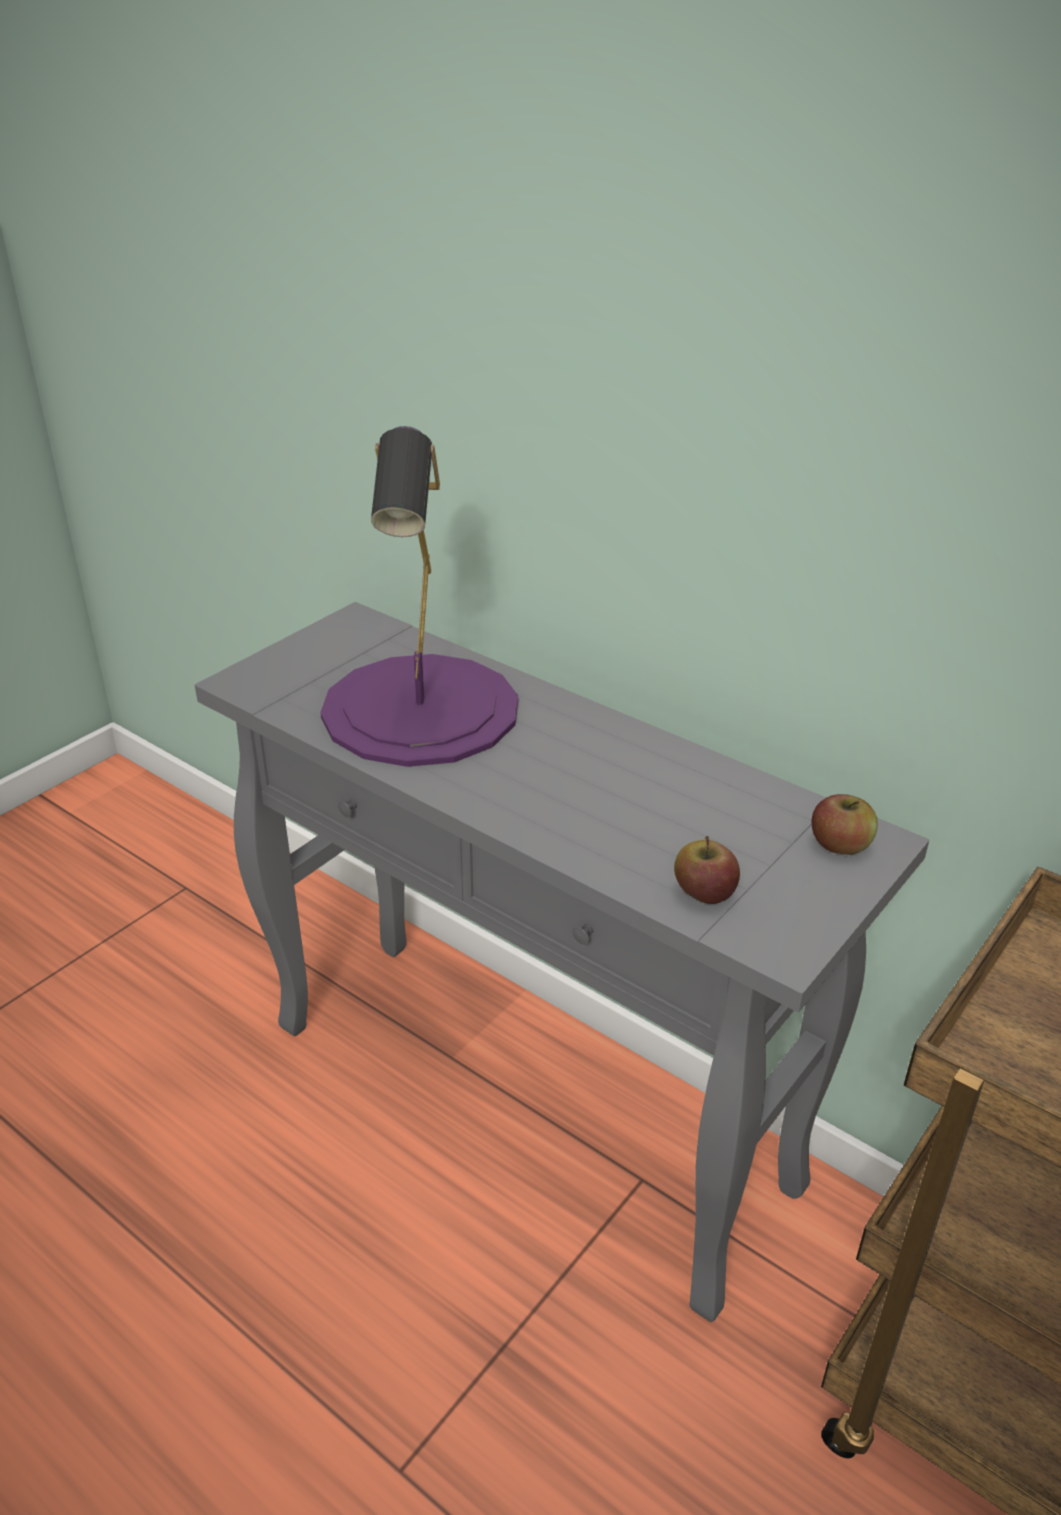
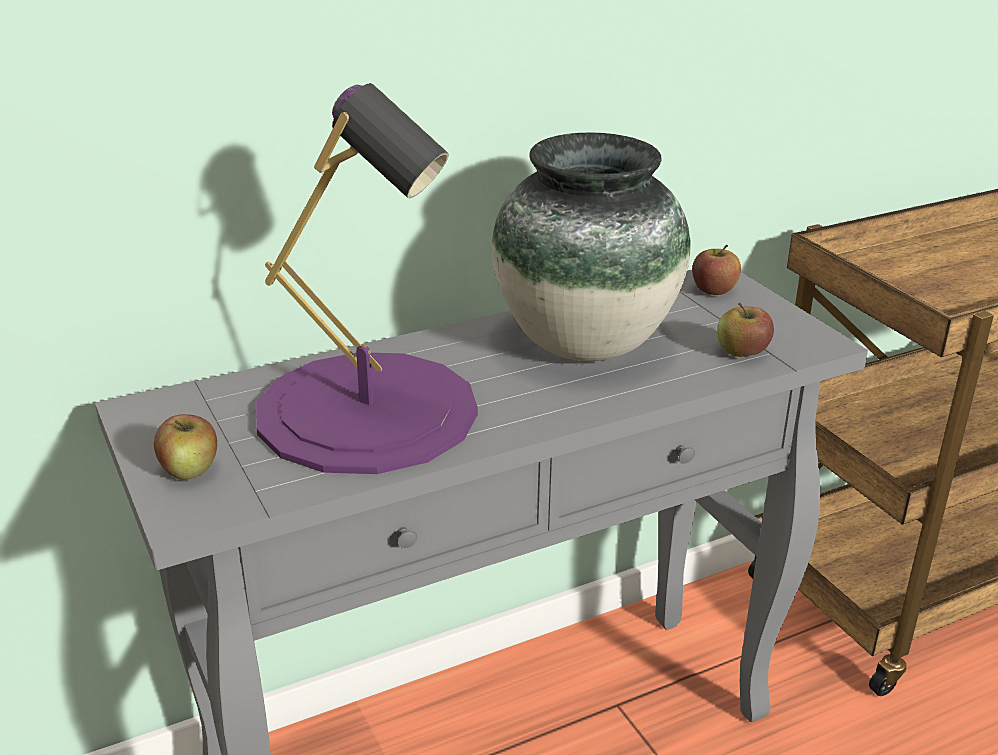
camera: 65 degrees left, 5 degrees down
none -> apple [154,414,217,480]
none -> vase [492,132,691,361]

